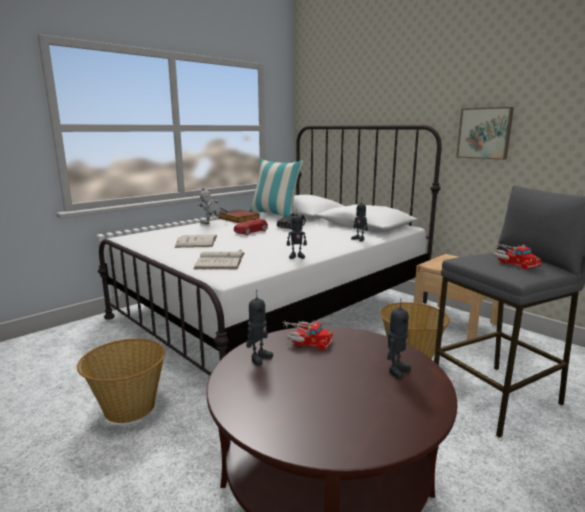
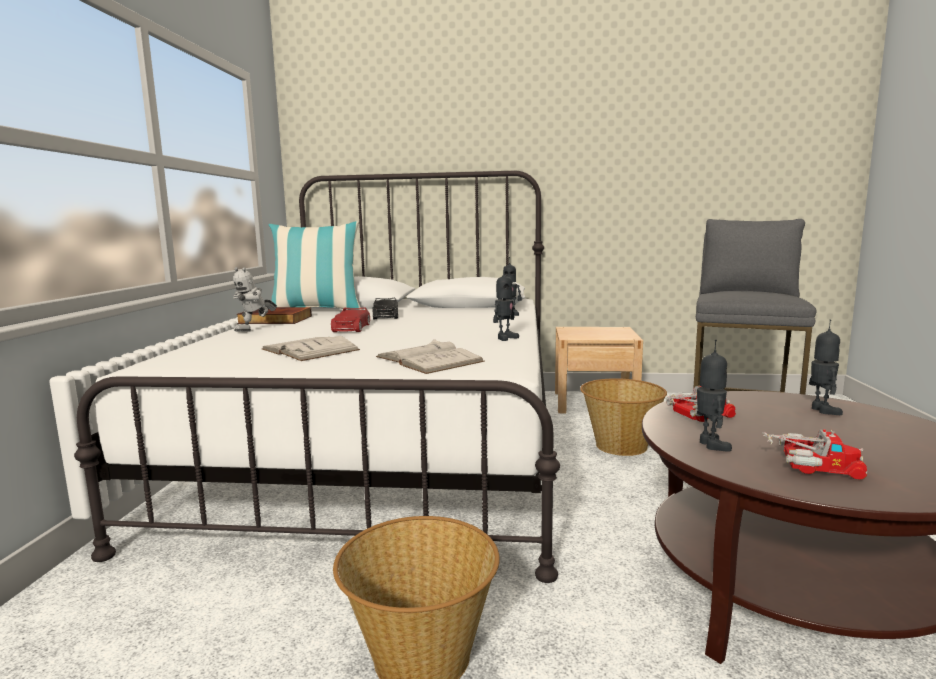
camera: 40 degrees left, 5 degrees down
picture [456,107,514,160] -> none
toy truck [493,243,542,270] -> toy truck moved to [763,429,867,479]

